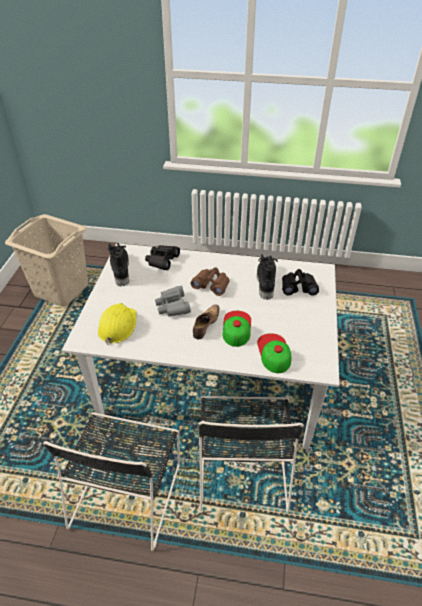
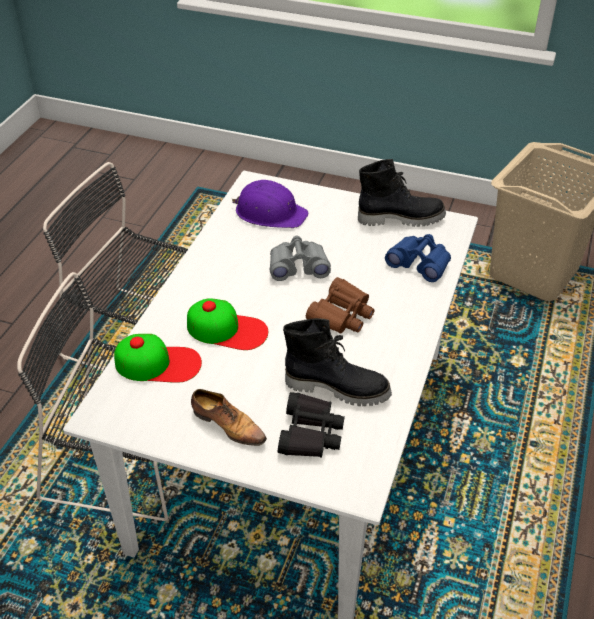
camera: 100 degrees right, 0 degrees up
yellow hard hat [98,303,136,345] -> purple hard hat [232,180,308,228]
black binoculars [145,245,180,270] -> blue binoculars [385,234,451,282]
shoe [193,304,220,339] -> shoe moved to [191,389,267,446]

